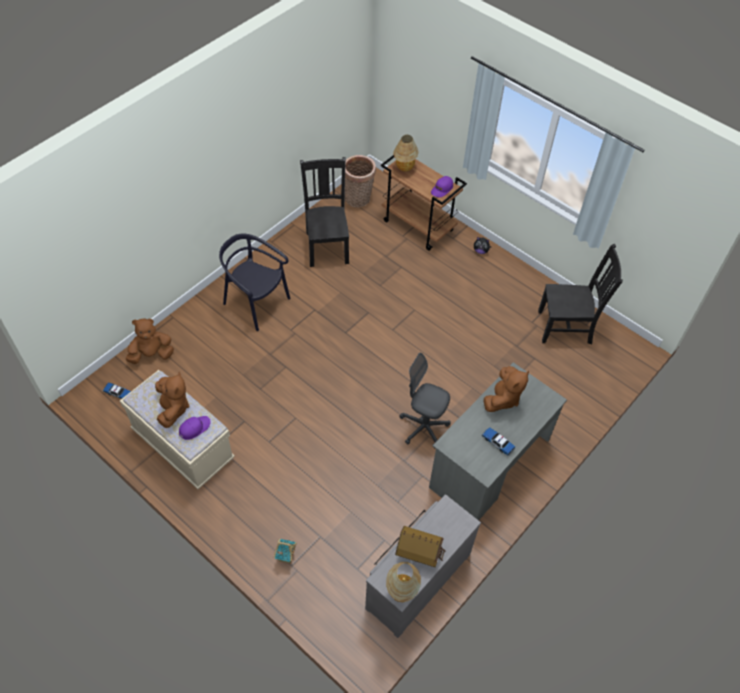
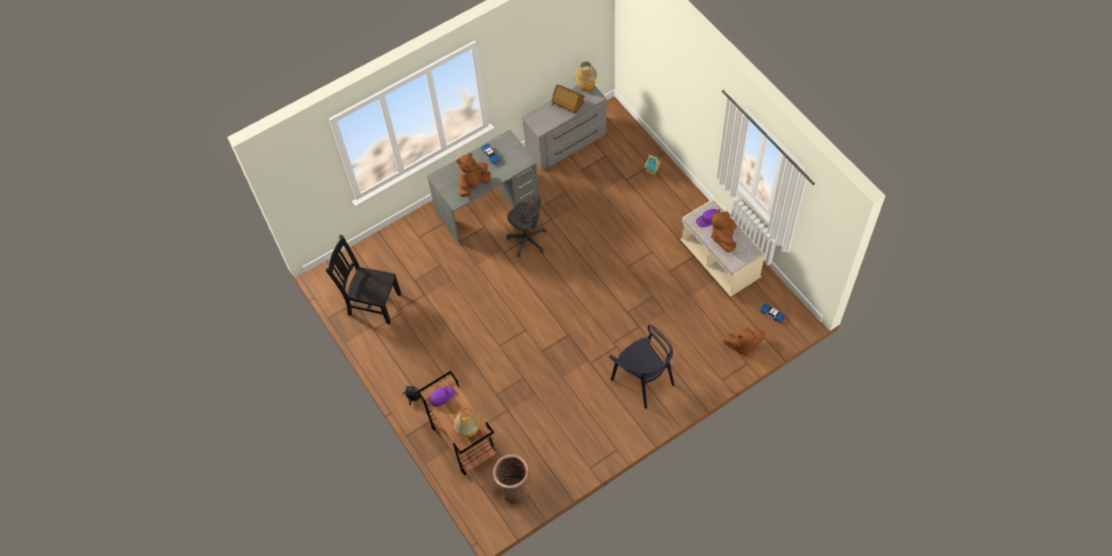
camera: 160 degrees left, 5 degrees up
black chair [300,157,349,267] -> none

